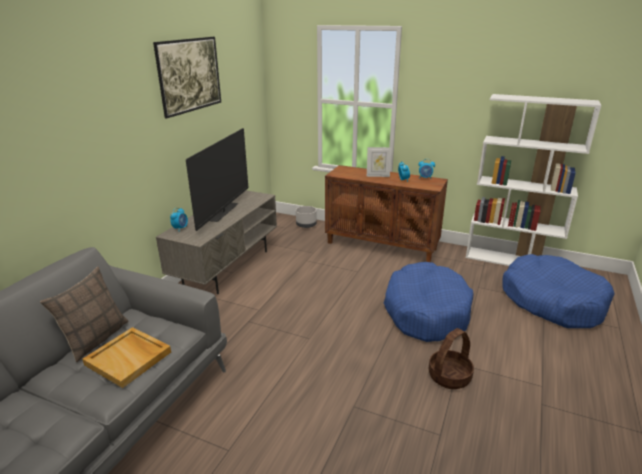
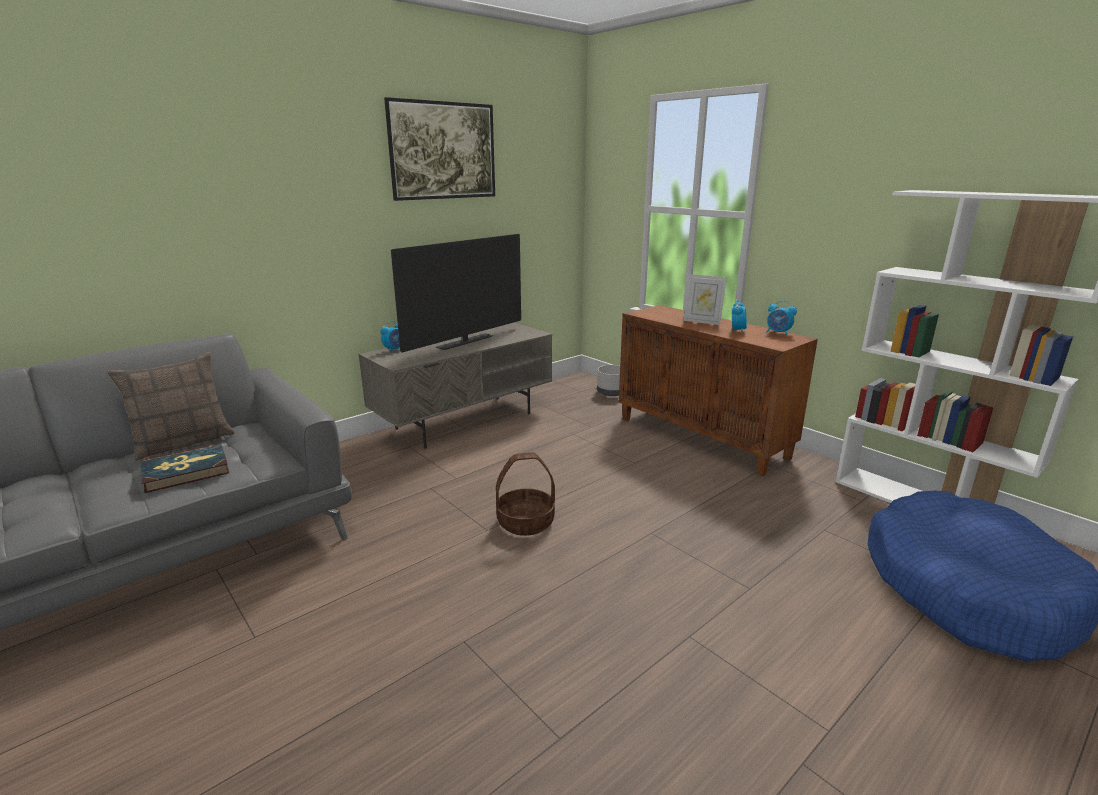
camera: 25 degrees right, 5 degrees down
beige tray [82,327,171,388] -> book [141,442,229,493]
blue dog bed [383,262,474,342] -> none
basket [429,328,474,389] -> basket moved to [496,452,555,536]

